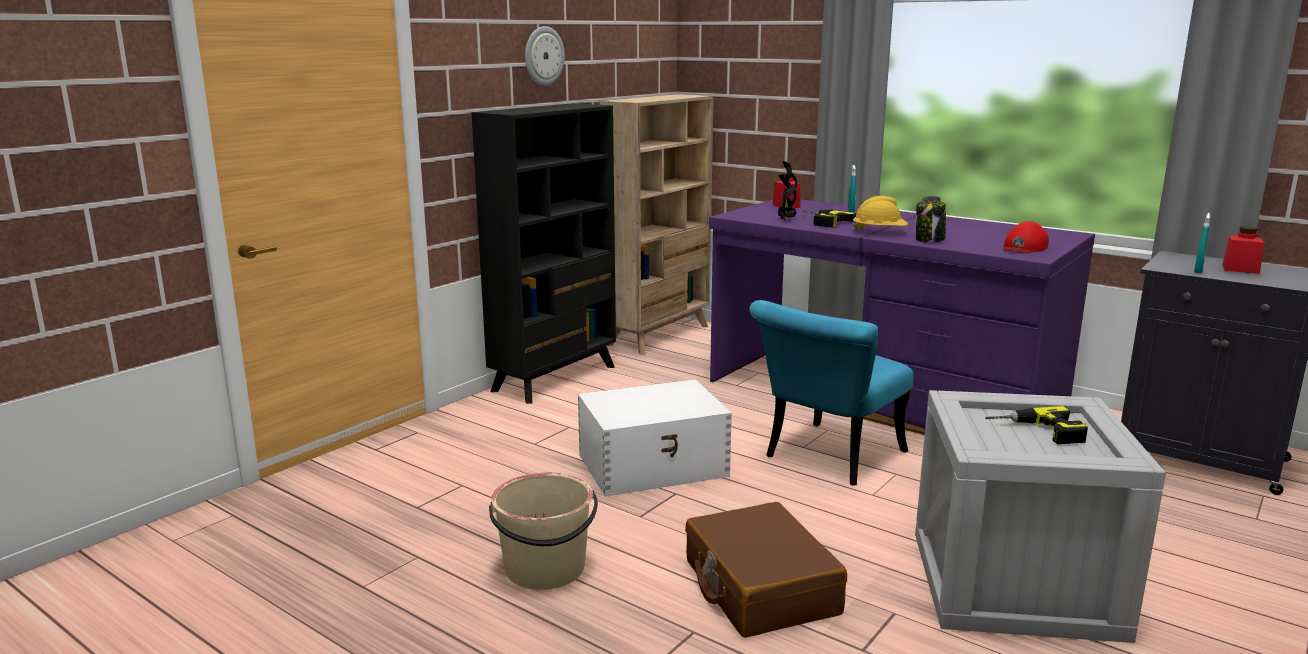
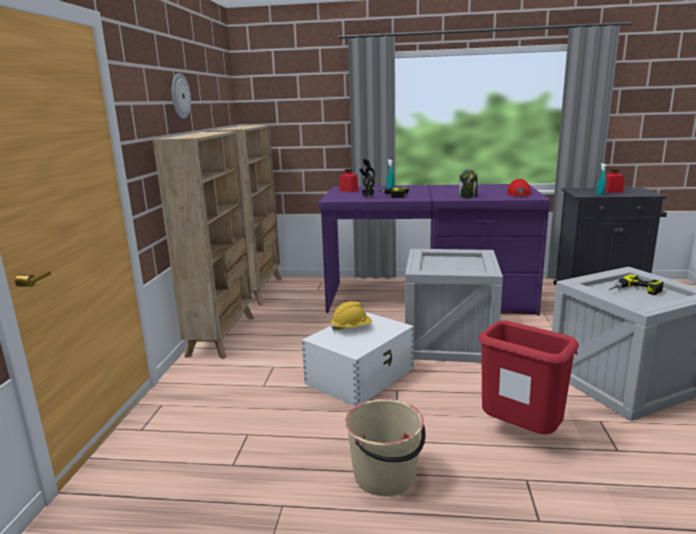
camera: 30 degrees left, 0 degrees up
black bookcase [471,103,616,404] -> beige bookcase [153,131,254,359]
brown suitcase [685,502,847,638] -> red trash can [478,320,579,434]
turquoise chair [750,300,914,486] -> crate [405,249,503,363]
yellow hard hat [852,196,908,231] -> yellow hard hat moved to [331,301,372,331]

